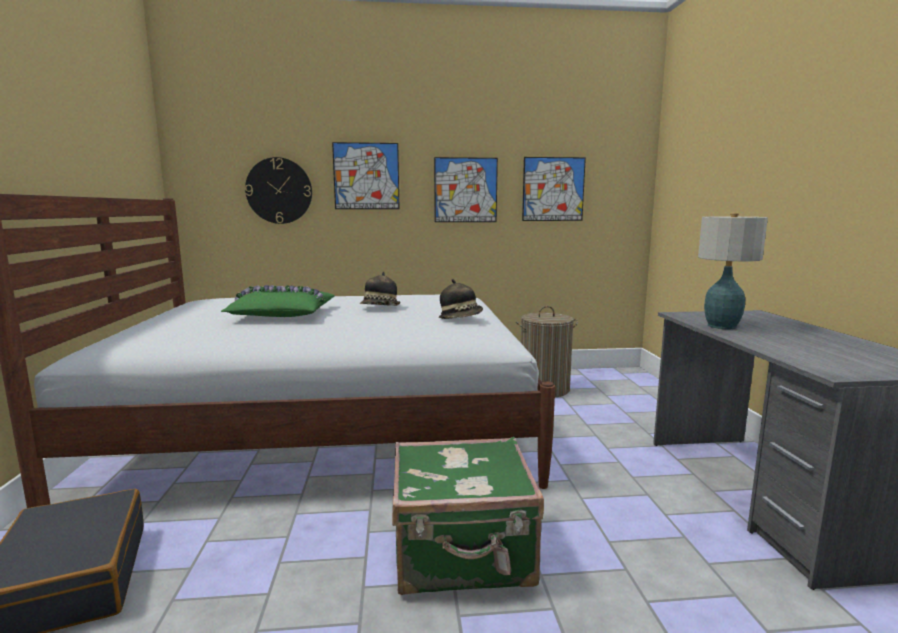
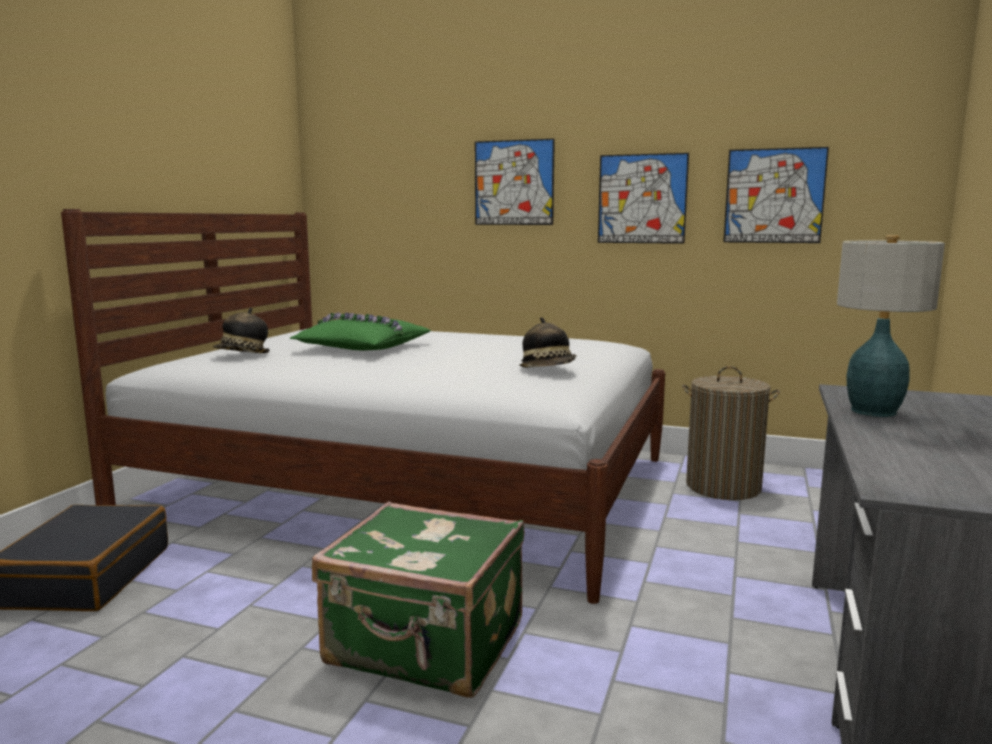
camera: 25 degrees right, 0 degrees up
wall clock [245,157,312,224] -> none
hat [360,272,400,306] -> hat moved to [213,308,270,353]

